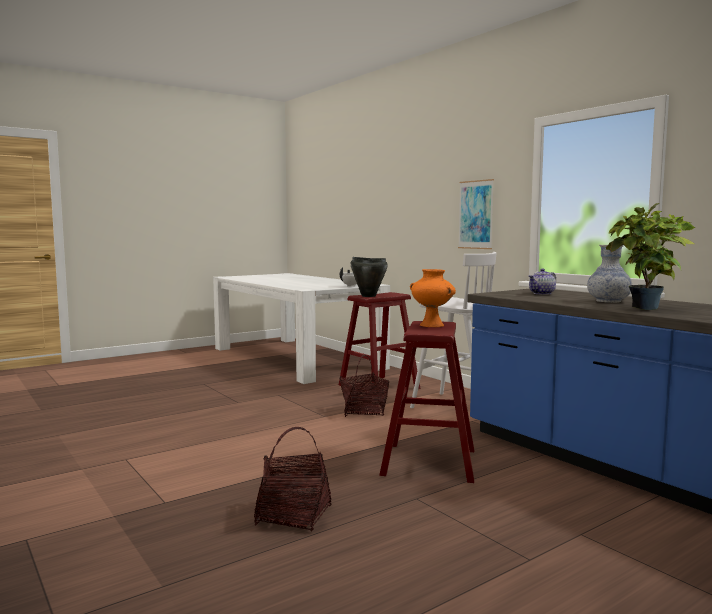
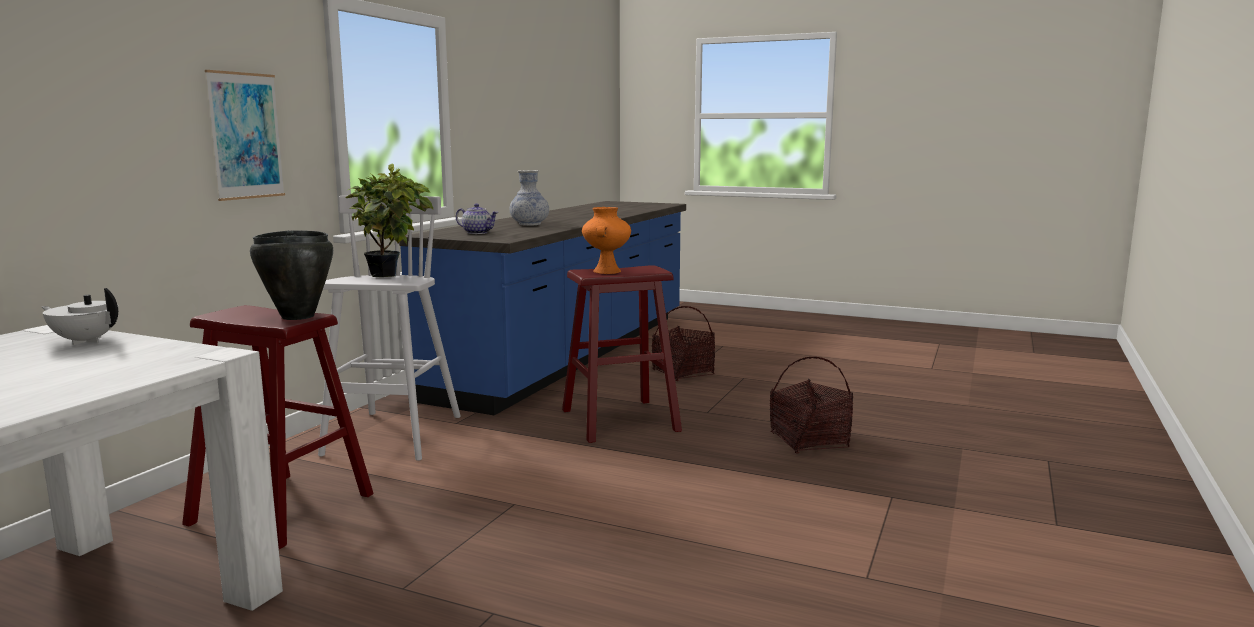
camera: 120 degrees left, 5 degrees up
basket [340,355,389,417] -> basket moved to [652,306,715,381]
potted plant [606,203,695,310] -> potted plant moved to [345,164,433,277]

